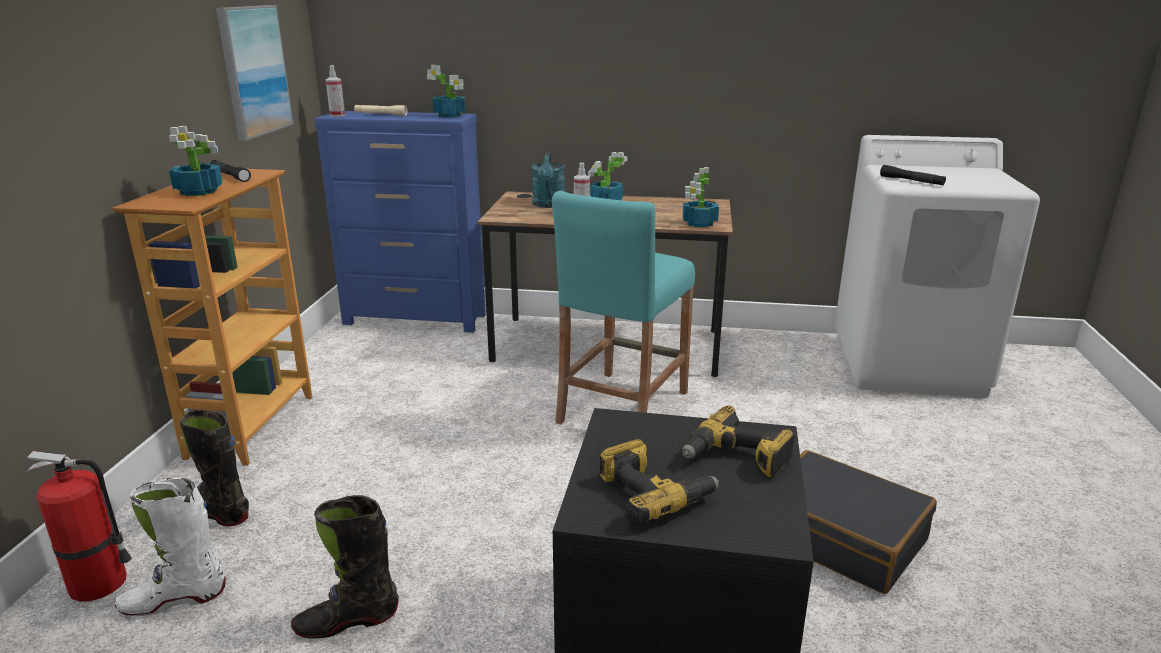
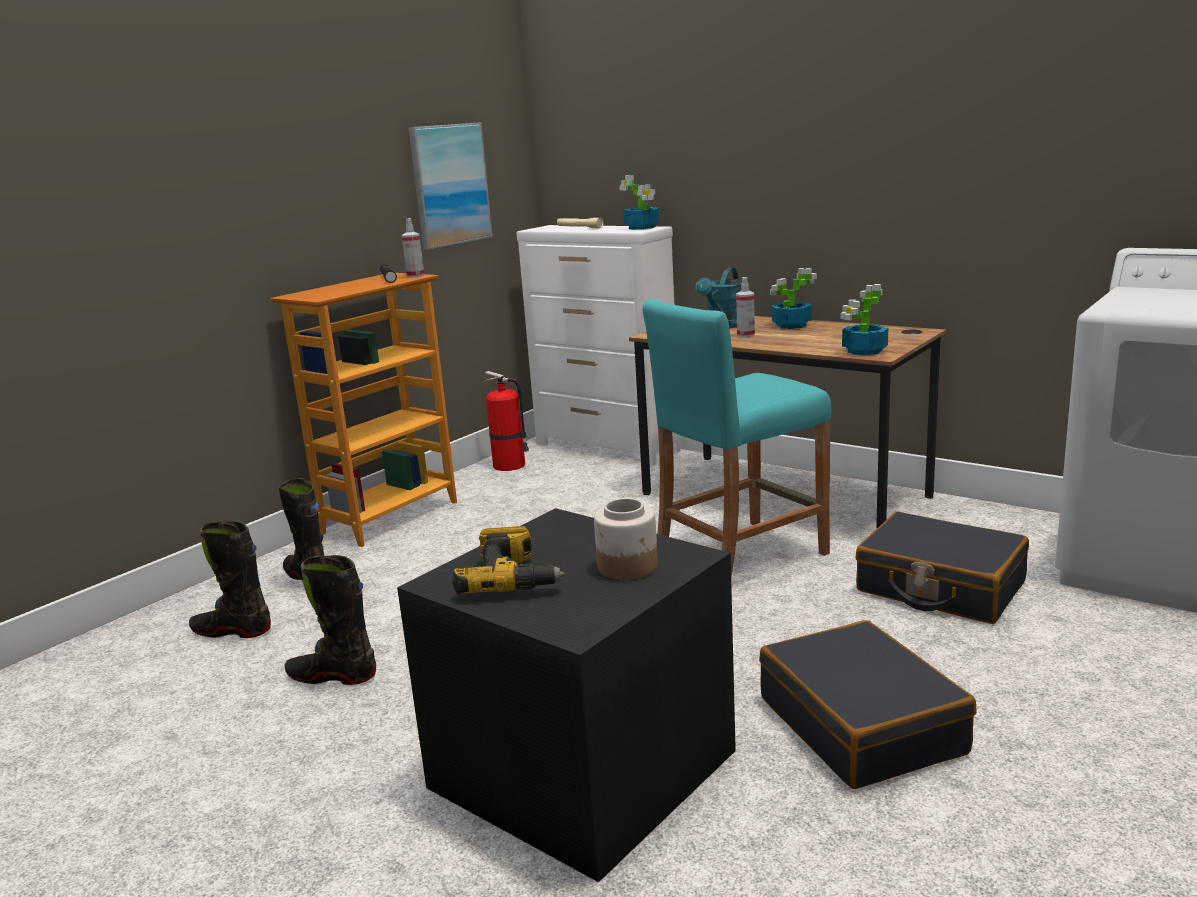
camera: 30 degrees right, 5 degrees down
fire extinguisher [26,451,132,602] -> fire extinguisher moved to [484,371,529,471]
white boot [114,478,226,616] -> black boot [189,521,271,638]
potted plant [169,126,222,196] -> none
blue dresser [314,111,486,333] -> white dresser [516,225,681,466]
spray bottle [326,65,345,117] -> spray bottle moved to [402,218,425,278]
power drill [682,406,796,477] -> jar [594,498,658,580]
black flashlight [880,165,946,185] -> none
none -> black suitcase [856,512,1029,624]

